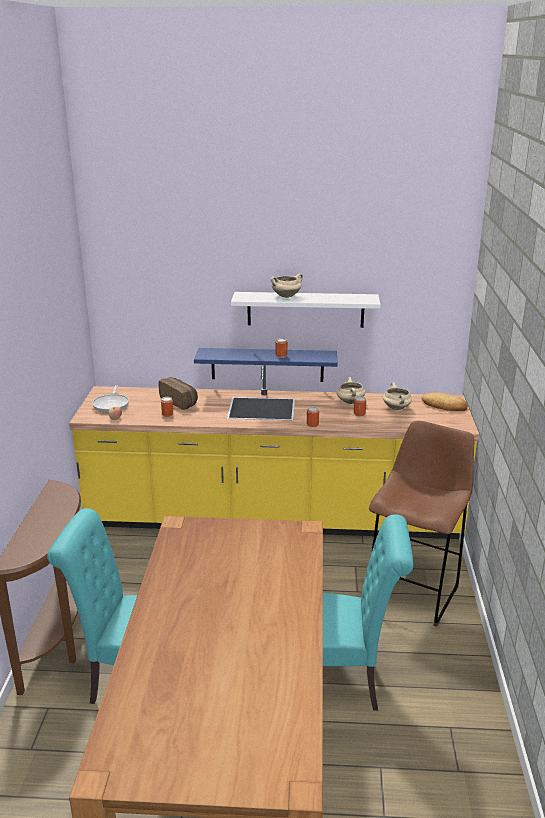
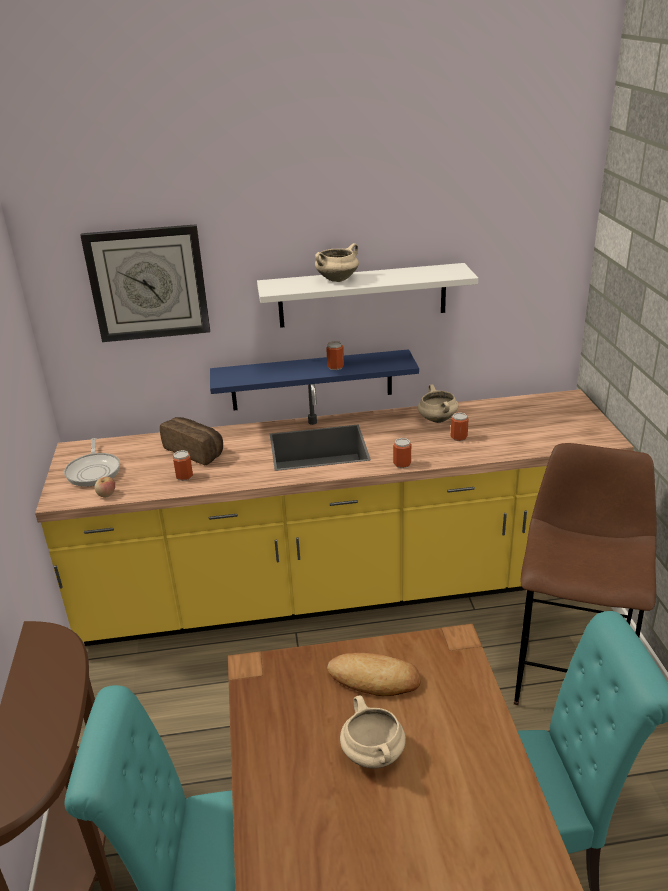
camera: 10 degrees left, 5 degrees up
beige cooking pot [383,383,412,410] -> beige cooking pot moved to [340,695,406,769]
bread [422,392,468,411] -> bread moved to [327,653,421,696]
none -> wall clock [80,224,210,342]

